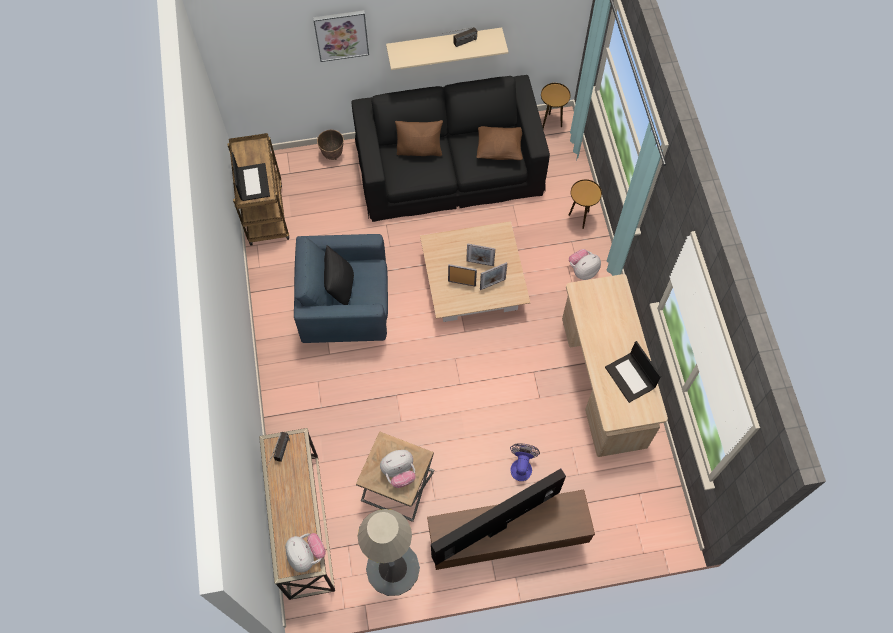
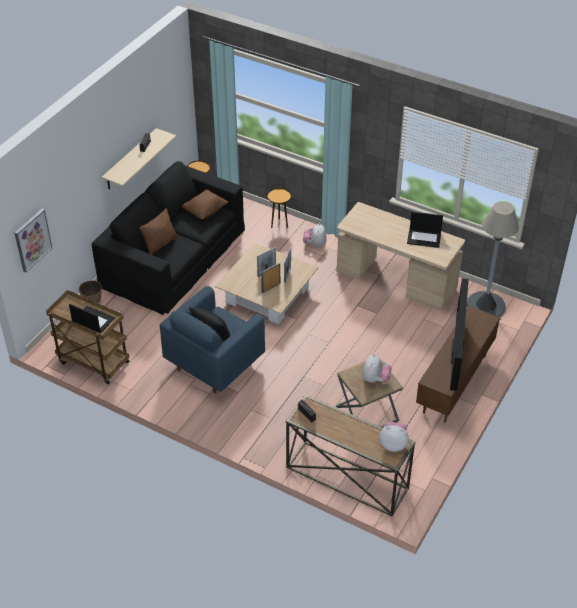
camera: 50 degrees left, 20 degrees down
picture [313,10,369,62] -> picture moved to [14,209,52,272]
grey floor lamp [358,509,420,596] -> grey floor lamp moved to [467,201,519,317]
fan [510,444,540,481] -> none

